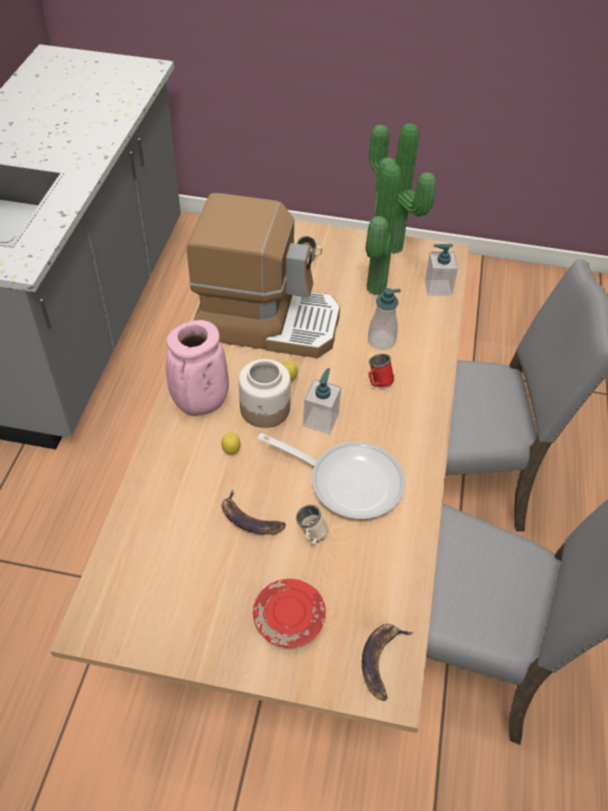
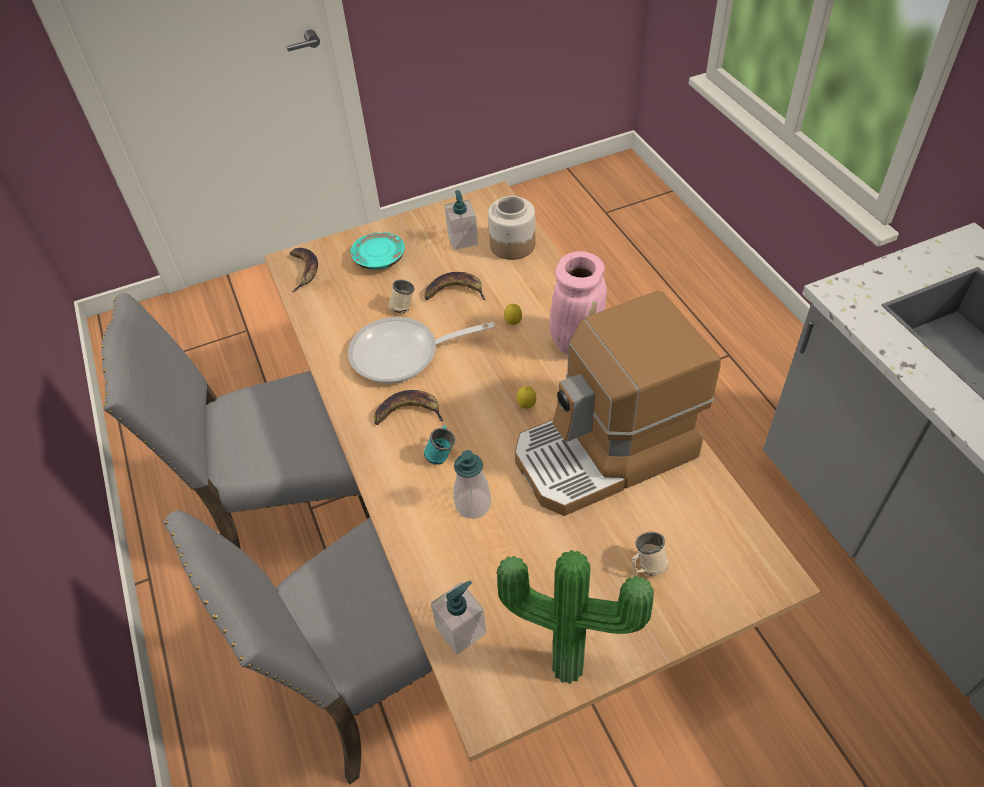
camera: 150 degrees right, 0 degrees up
jar [239,359,291,428] -> jar moved to [488,196,535,260]
red plate [253,579,326,648] -> turquoise plate [350,232,405,270]
soap dispenser [303,368,341,434] -> soap dispenser moved to [445,190,478,250]
potted plant [366,158,401,295] -> none
red mug [368,354,394,387] -> turquoise mug [424,425,455,464]
none -> banana [374,390,444,425]

